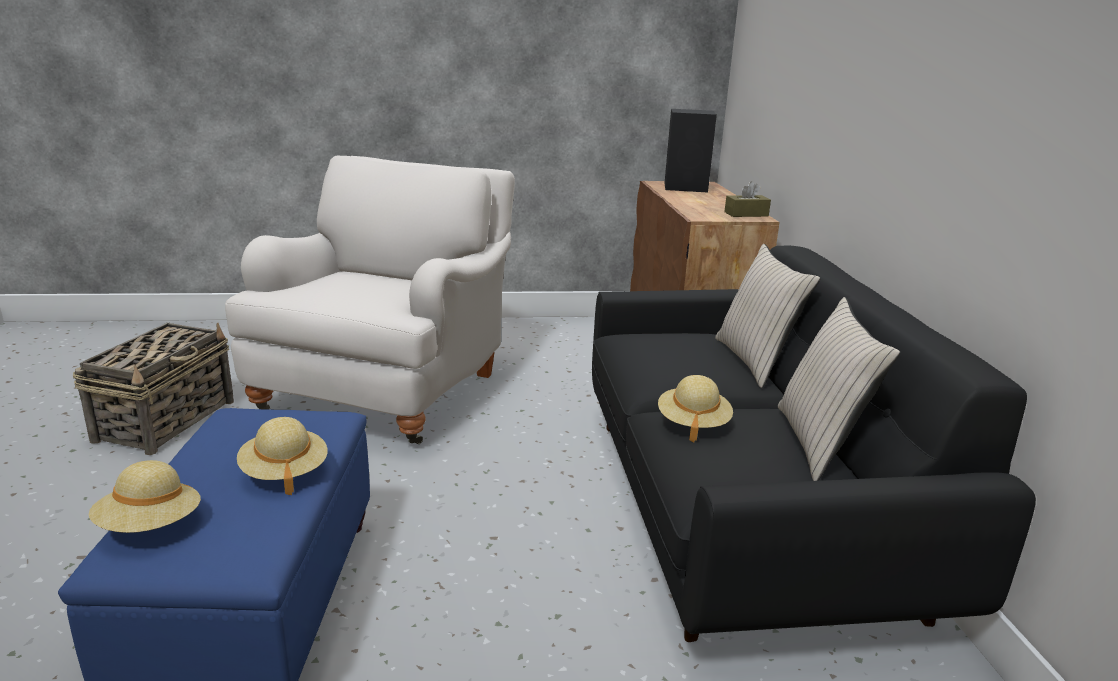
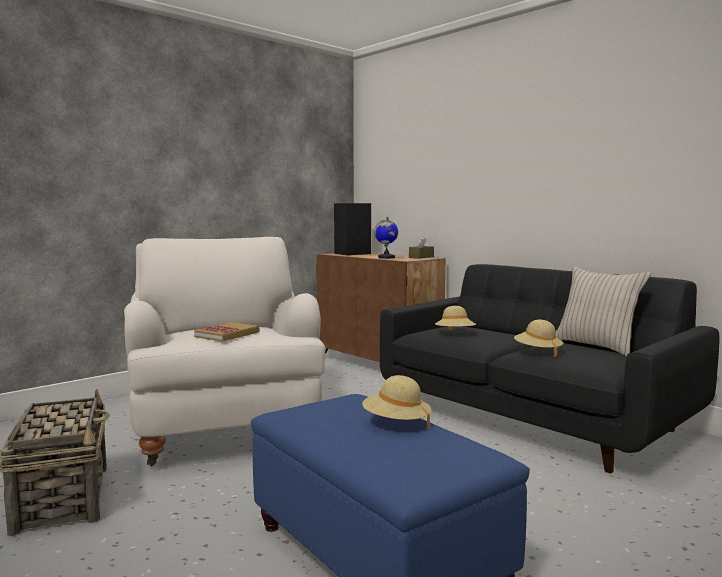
camera: 35 degrees left, 15 degrees down
beige hat [89,460,201,533] -> beige hat moved to [435,306,476,330]
beige pillow [715,244,820,388] -> none
none -> book [194,322,259,342]
none -> globe [374,217,398,259]

